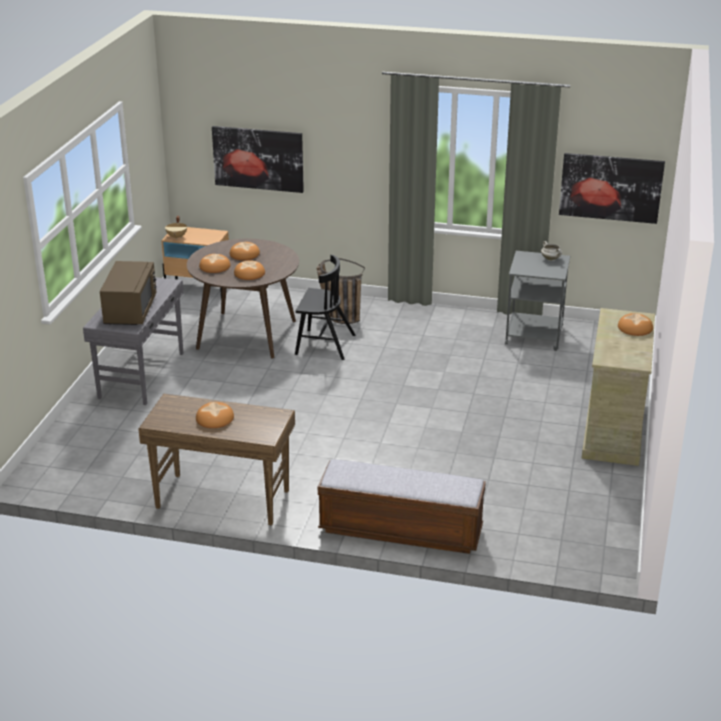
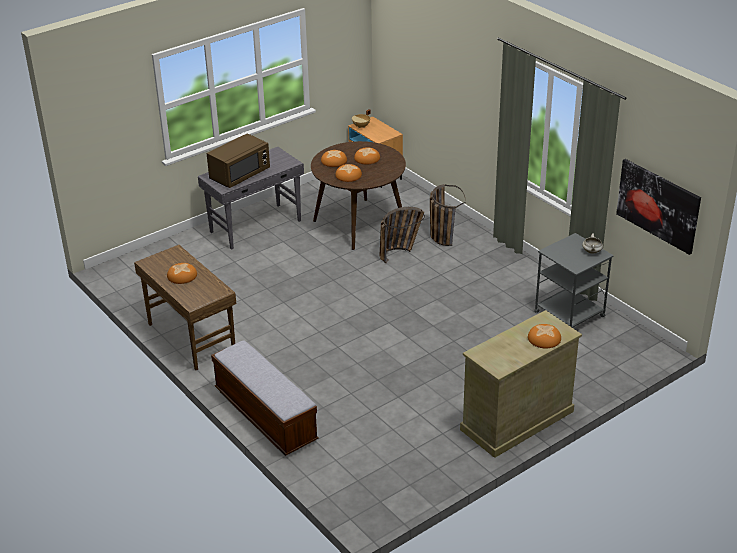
camera: 40 degrees right, 5 degrees up
picture [212,126,304,193] -> none
black chair [295,255,355,360] -> basket [380,207,425,263]

